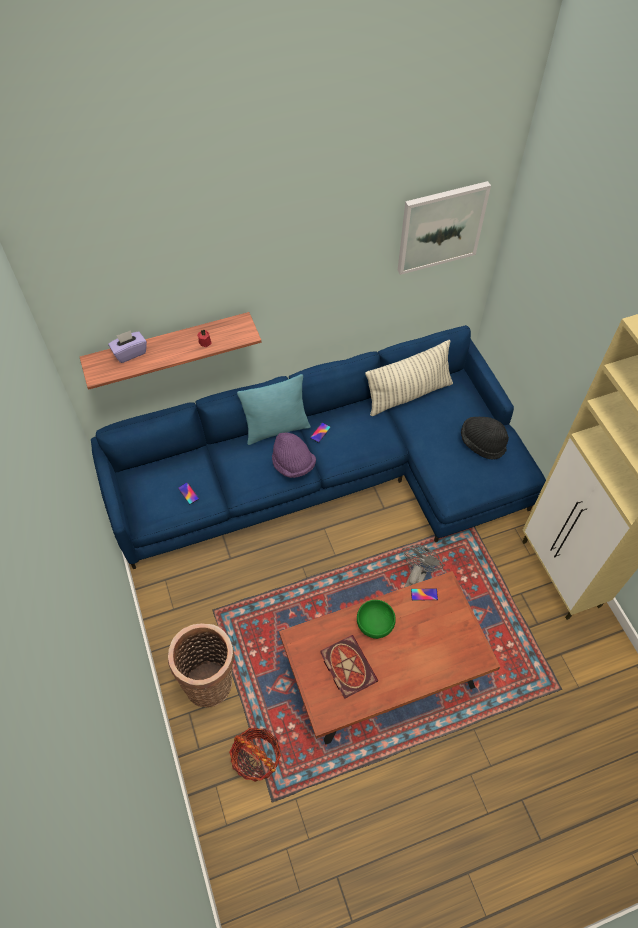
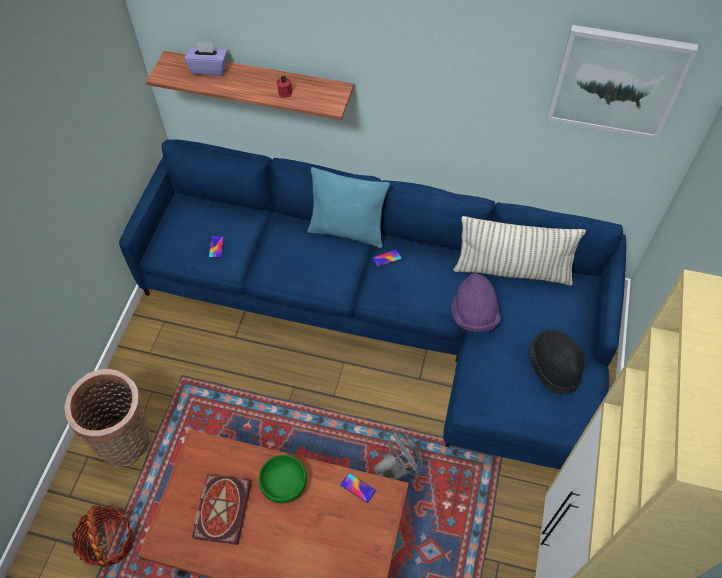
camera: 35 degrees right, 0 degrees up
purple hat [272,433,316,478] -> purple hat moved to [451,273,501,332]

